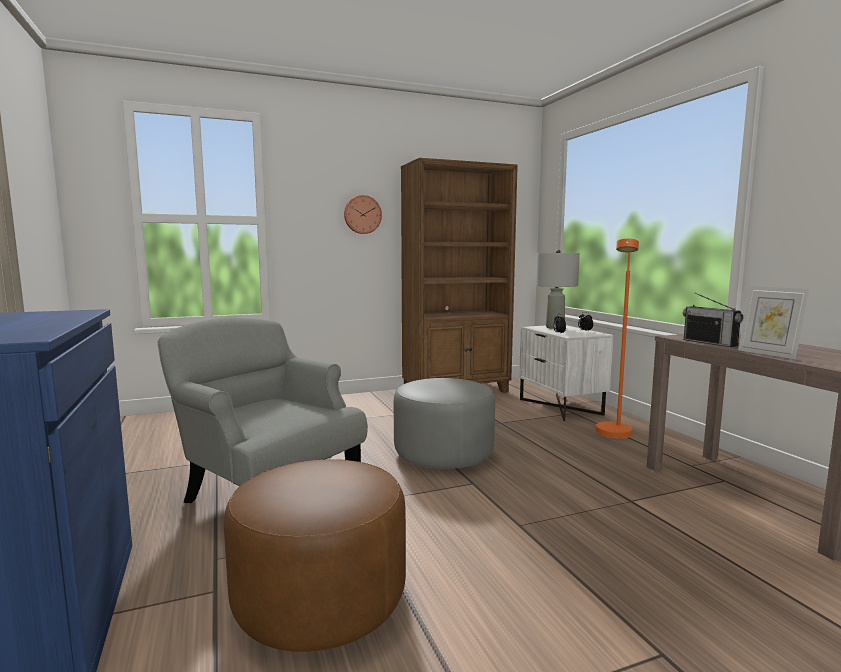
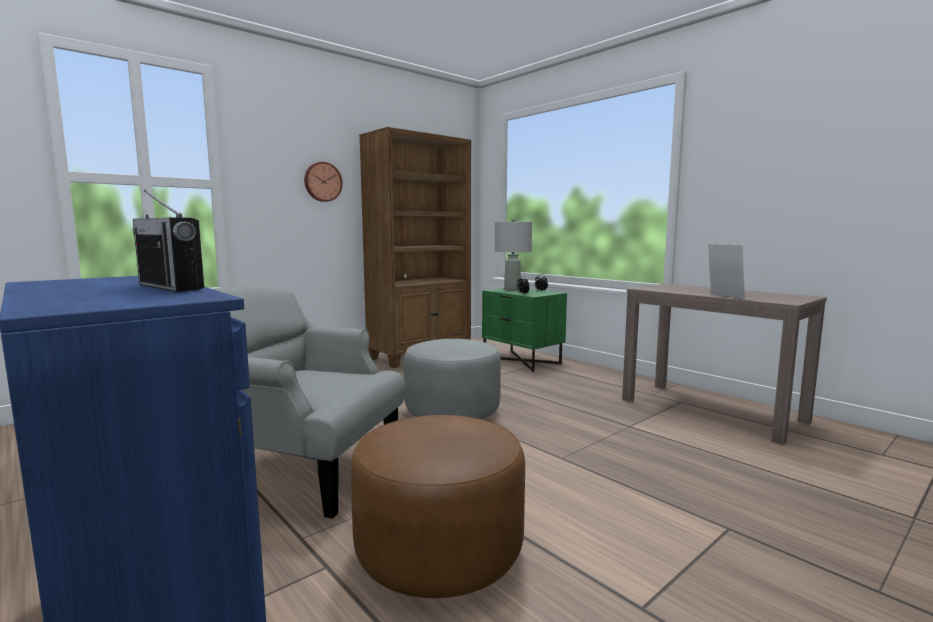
camera: 20 degrees left, 0 degrees up
white nightstand [519,325,613,421] -> green nightstand [482,288,567,372]
orange floor lamp [596,239,639,439] -> none
radio [683,293,743,347] -> radio moved to [132,190,204,292]
picture frame [738,286,810,359] -> picture frame turned 150 degrees counterclockwise [708,244,745,299]

